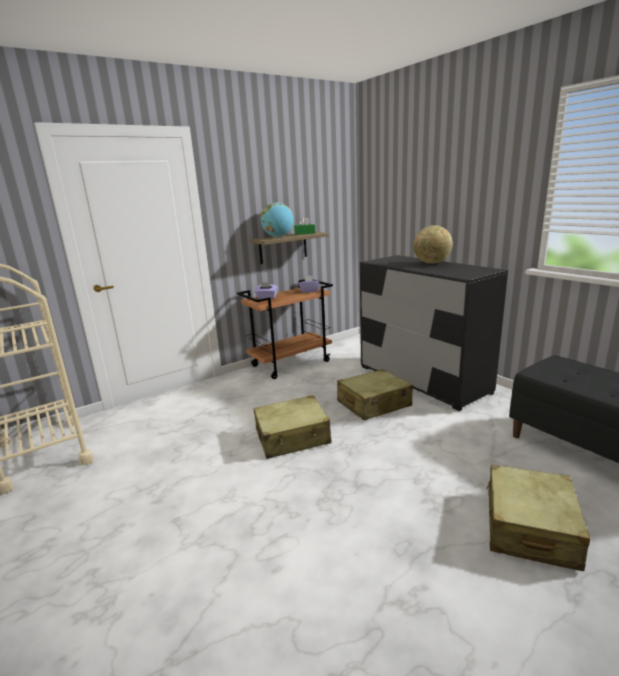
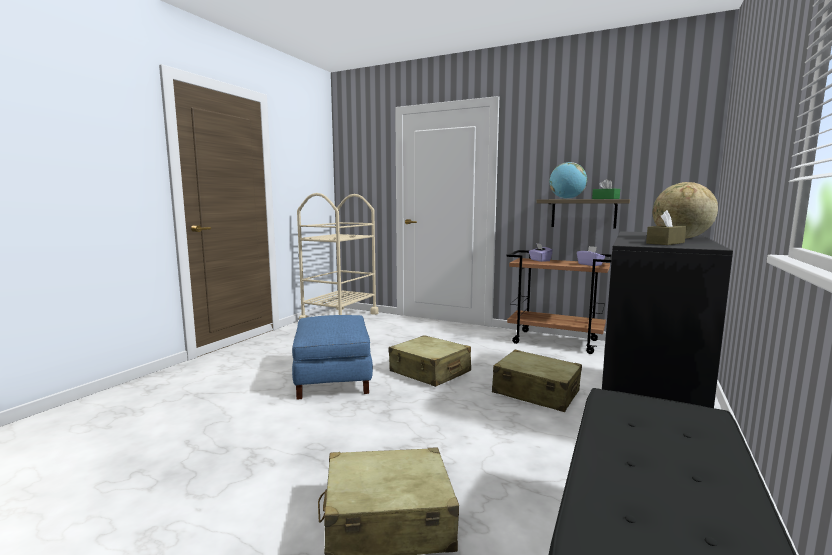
camera: 60 degrees right, 10 degrees down
none -> blue ottoman [292,315,373,400]
none -> brown tissue box [646,210,686,245]

